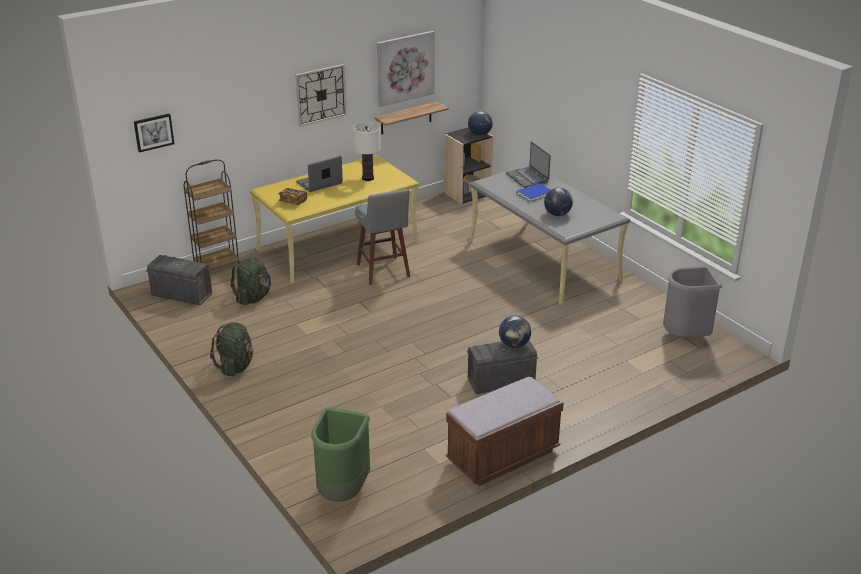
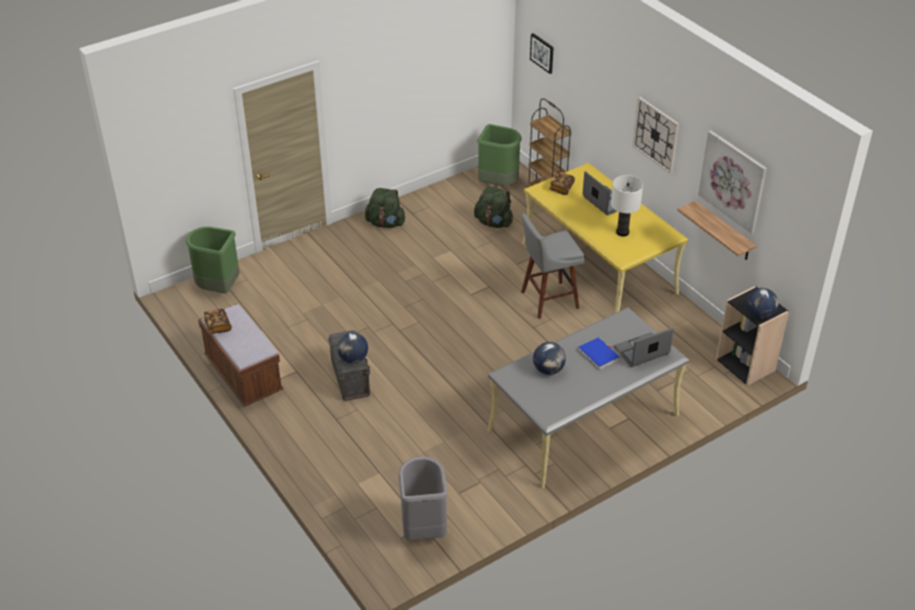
camera: 90 degrees right, 10 degrees up
grey storage box [146,255,212,305] -> green trash can [477,124,522,186]
none -> book [204,309,232,334]

